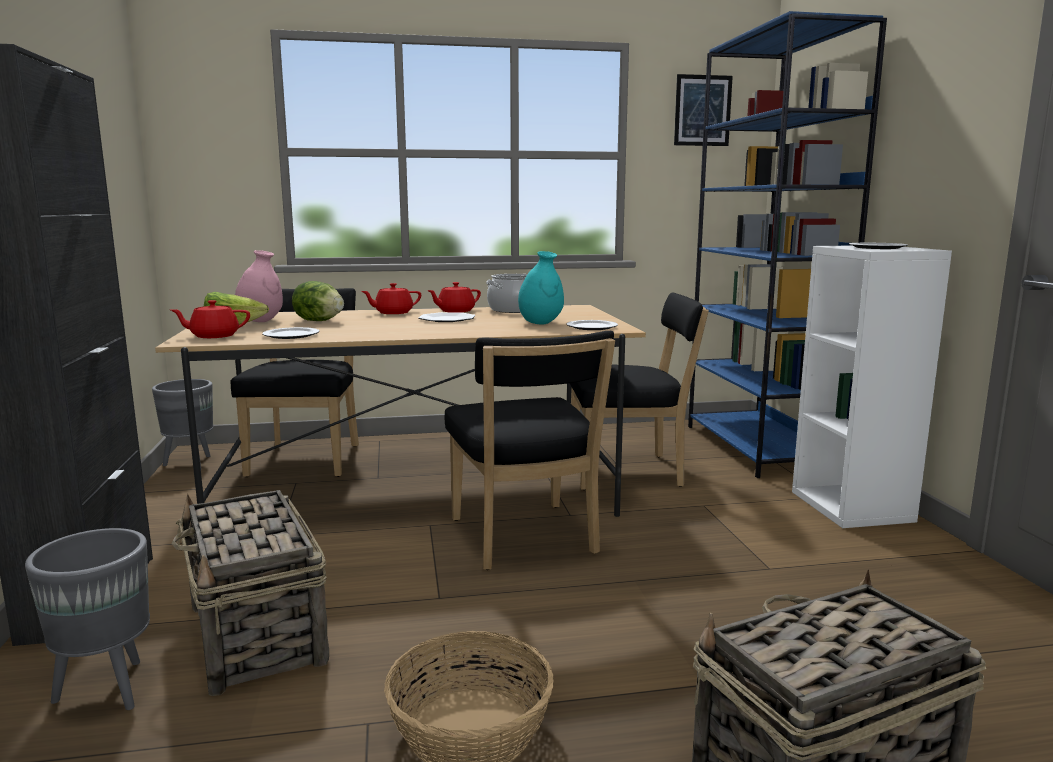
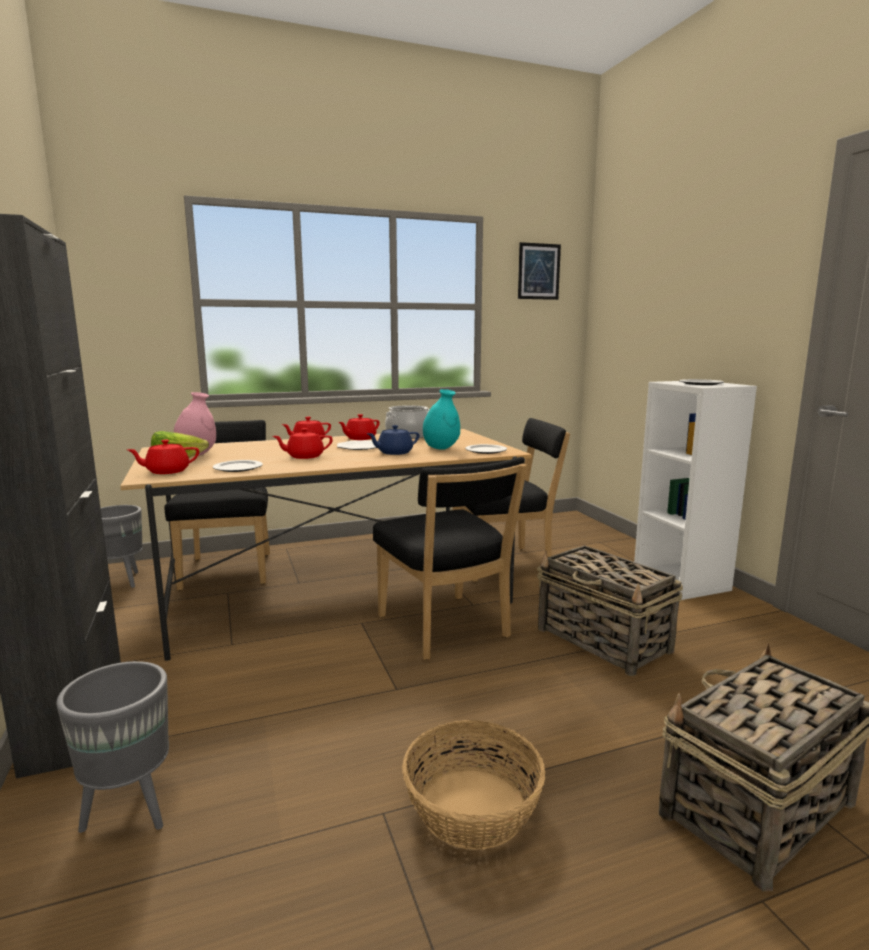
camera: 10 degrees left, 0 degrees up
basket [171,490,329,696] -> basket moved to [537,545,683,676]
lettuce [292,281,344,321] -> none
blue bookcase [688,11,887,478] -> none
none -> red teapot [273,428,333,459]
none -> blue teapot [367,425,419,455]

